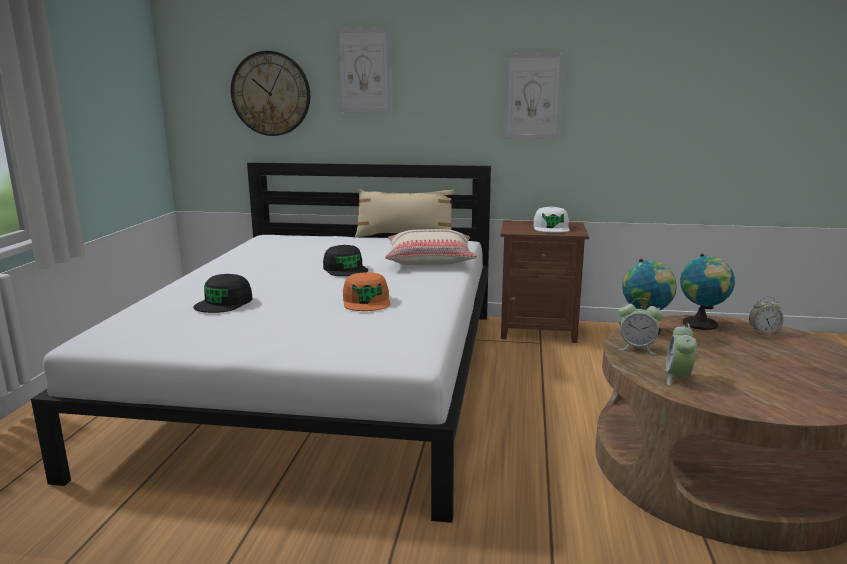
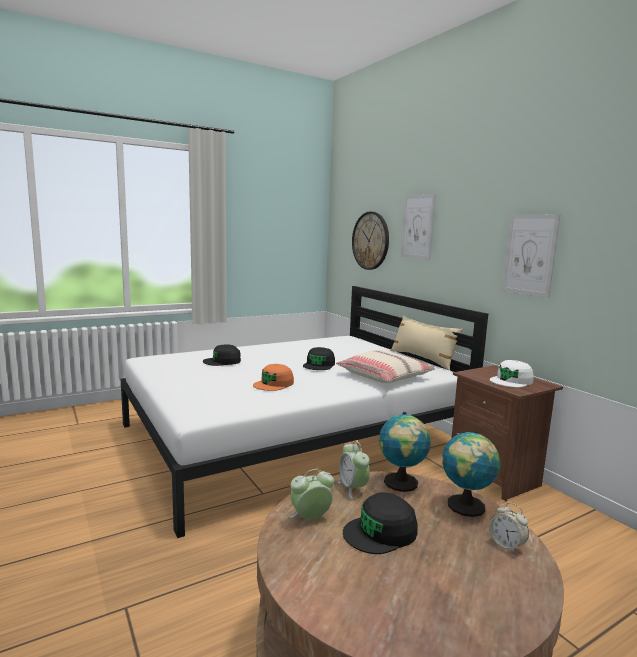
camera: 50 degrees right, 5 degrees down
none -> black cap [343,492,418,554]

